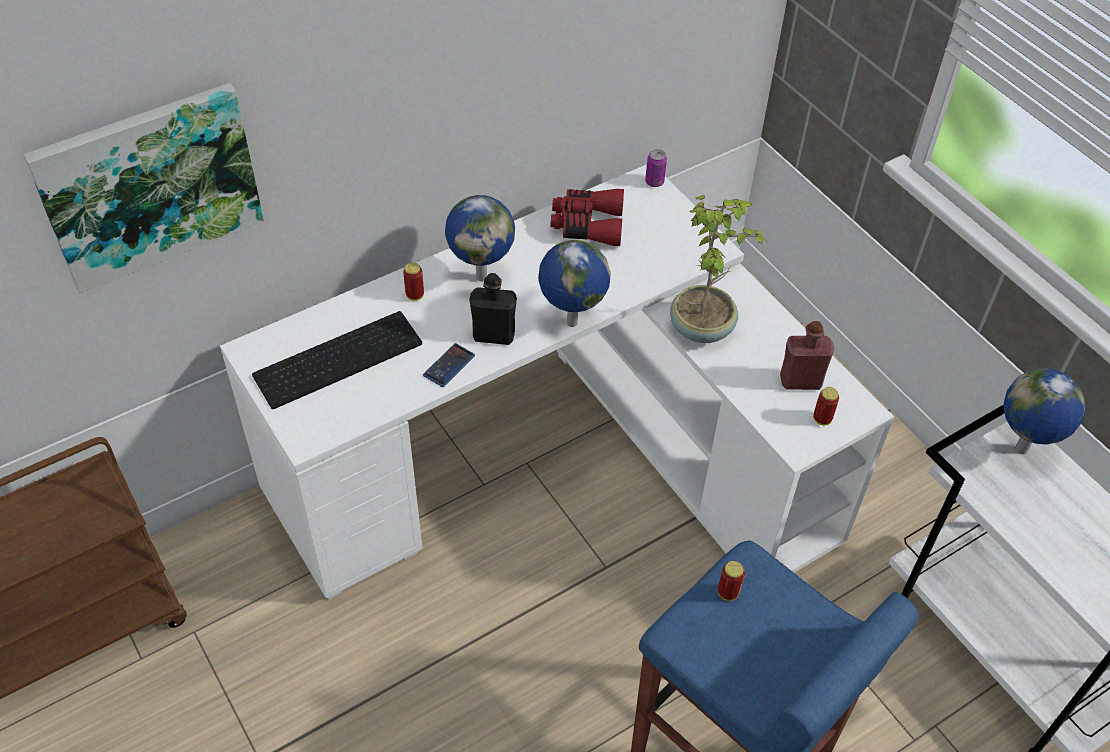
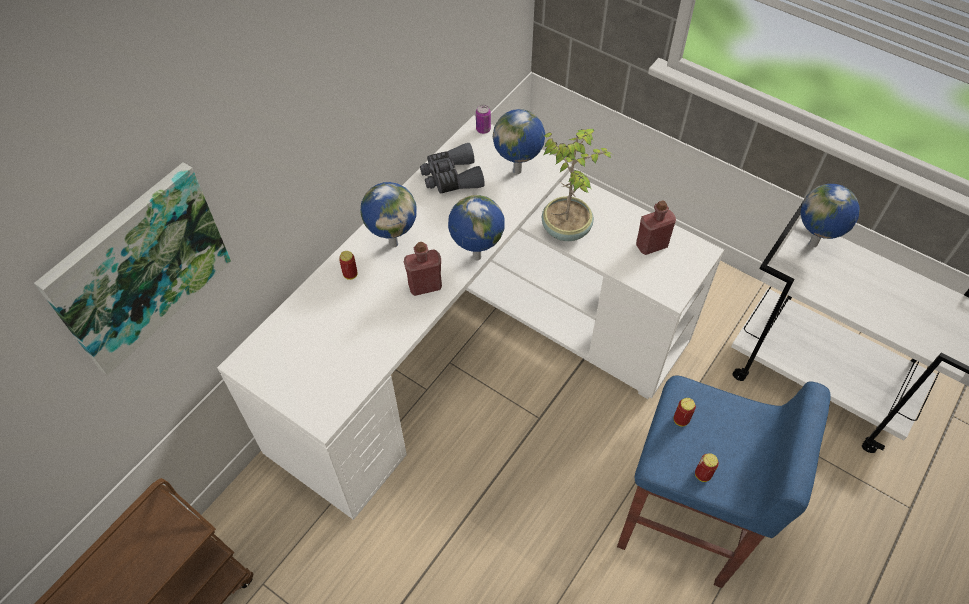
camera: 20 degrees left, 5 degrees up
keyboard [252,311,422,409] -> none
phone [423,343,475,387] -> none
black bottle [469,273,517,345] -> red bottle [404,242,442,296]
red binoculars [550,189,624,246] -> grey binoculars [420,143,485,194]
can [813,387,839,425] -> can moved to [695,453,719,482]
none -> globe [493,109,545,174]

